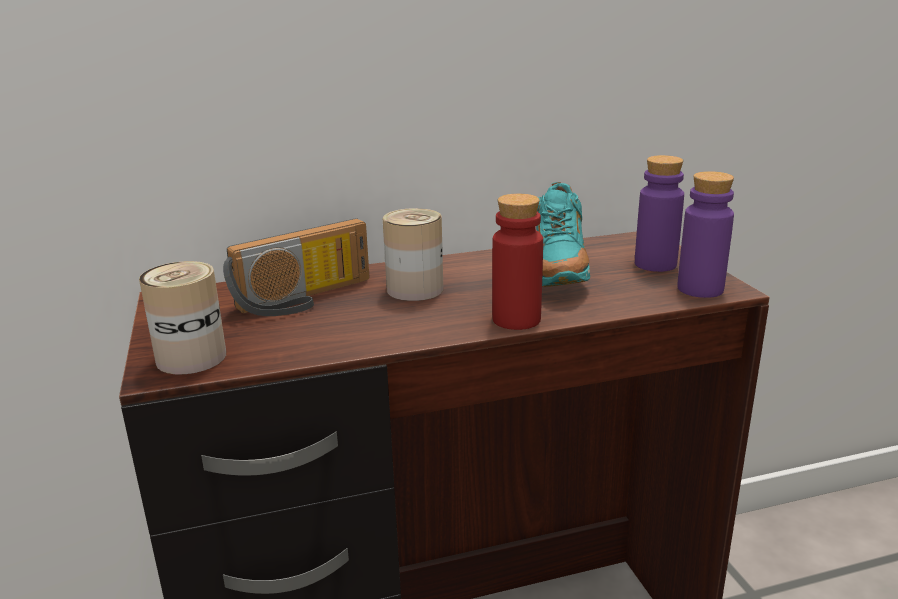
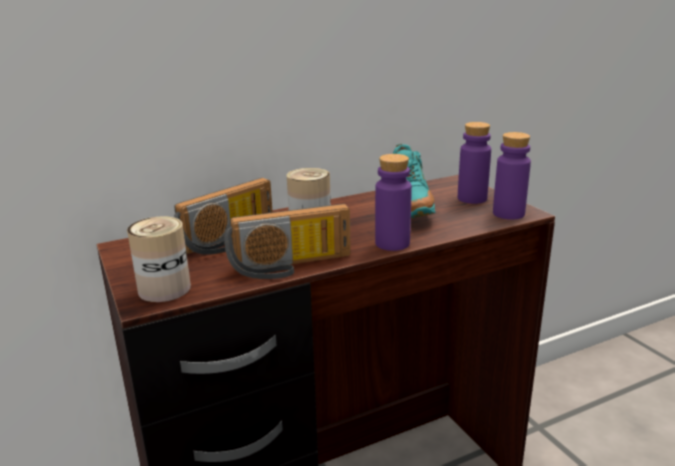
camera: 10 degrees left, 0 degrees up
red bottle [492,194,543,330] -> purple bottle [375,154,412,251]
none -> radio [224,204,351,279]

